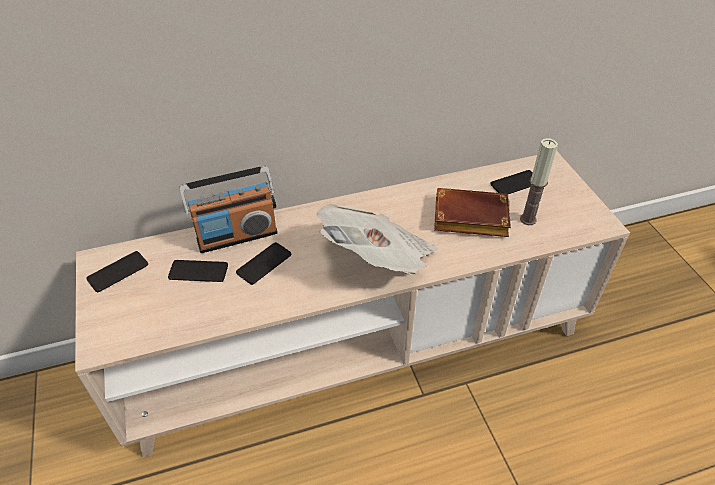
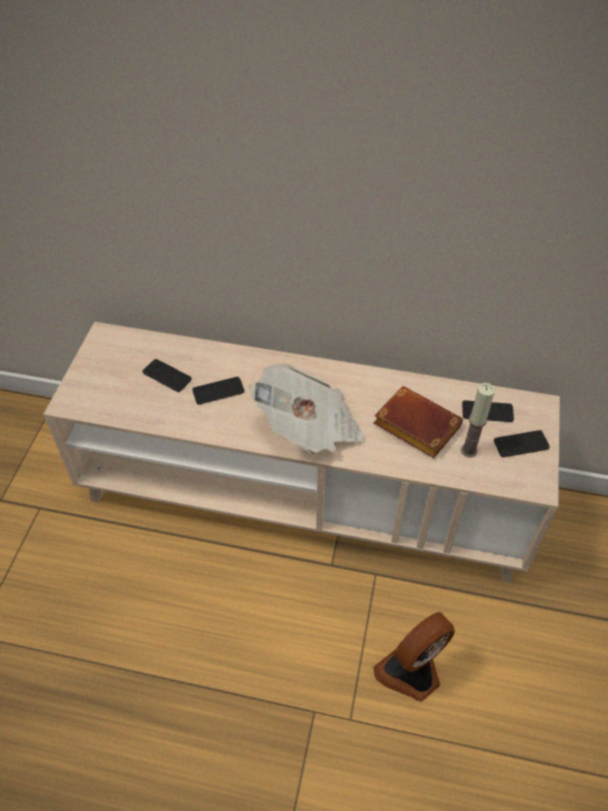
camera: 30 degrees right, 5 degrees up
phone [86,251,148,292] -> phone moved to [494,430,550,457]
radio [179,166,278,253] -> none
none -> fan [373,612,455,701]

